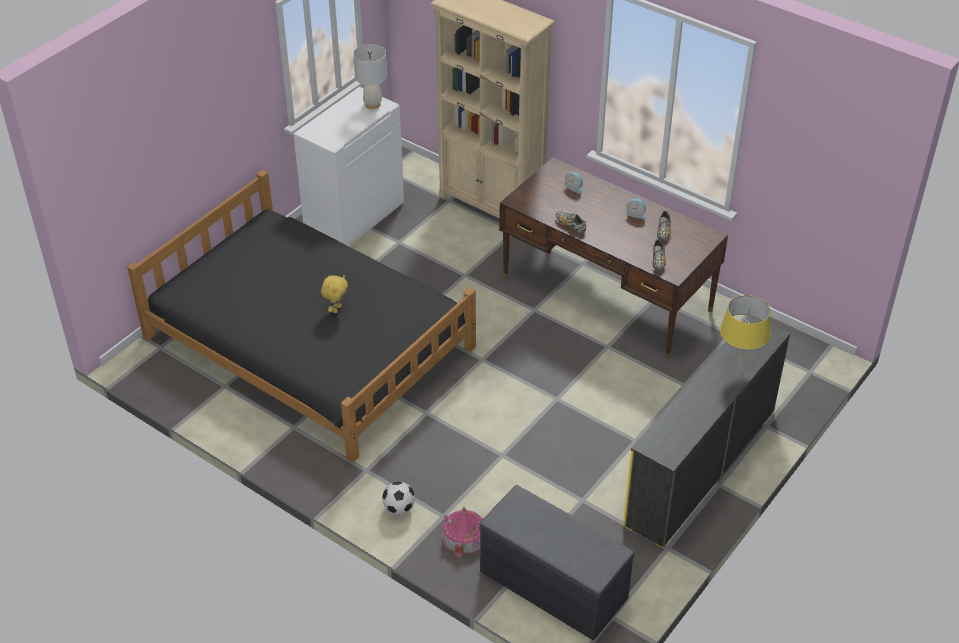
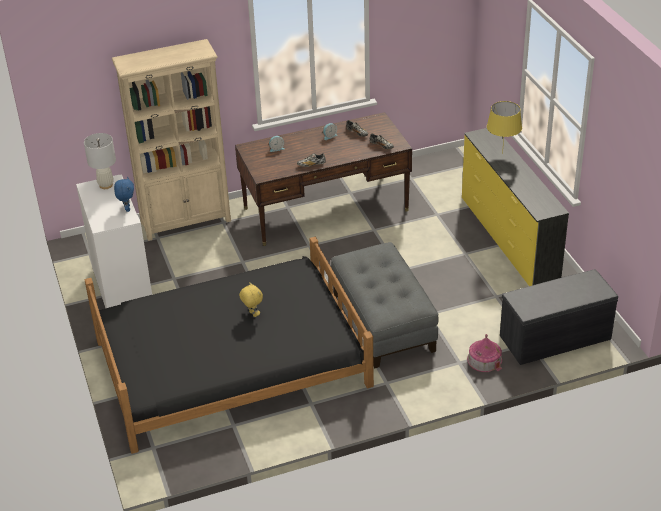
camera: 55 degrees left, 5 degrees down
football [382,482,415,515] -> none
none -> blue plush toy [114,177,134,212]
none -> grey ottoman [331,242,438,368]

